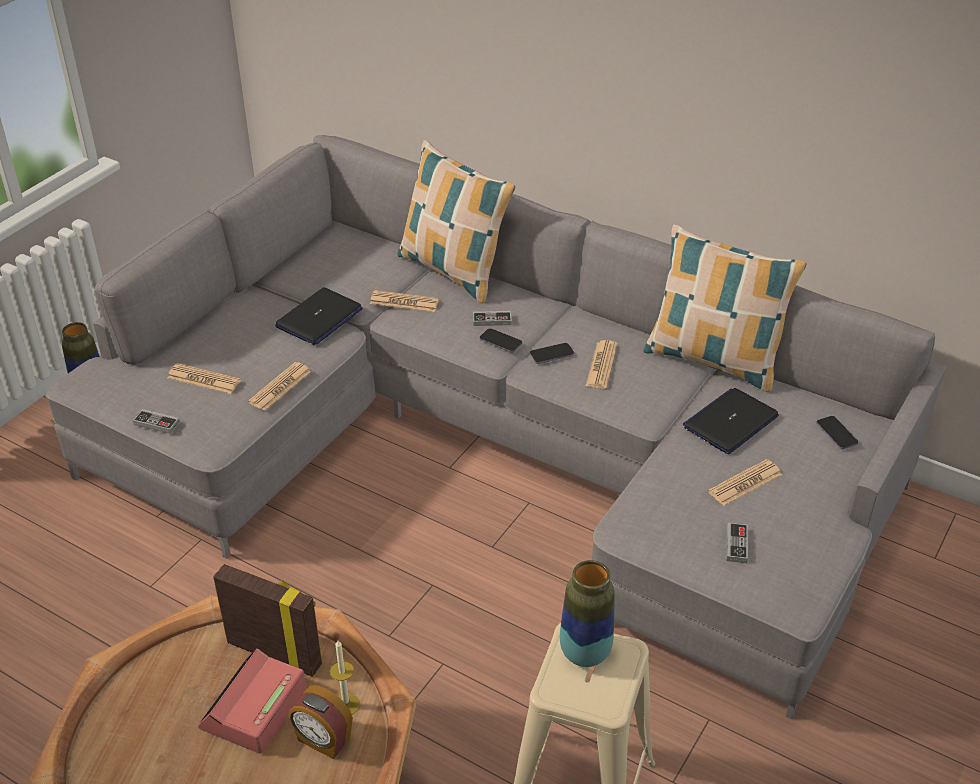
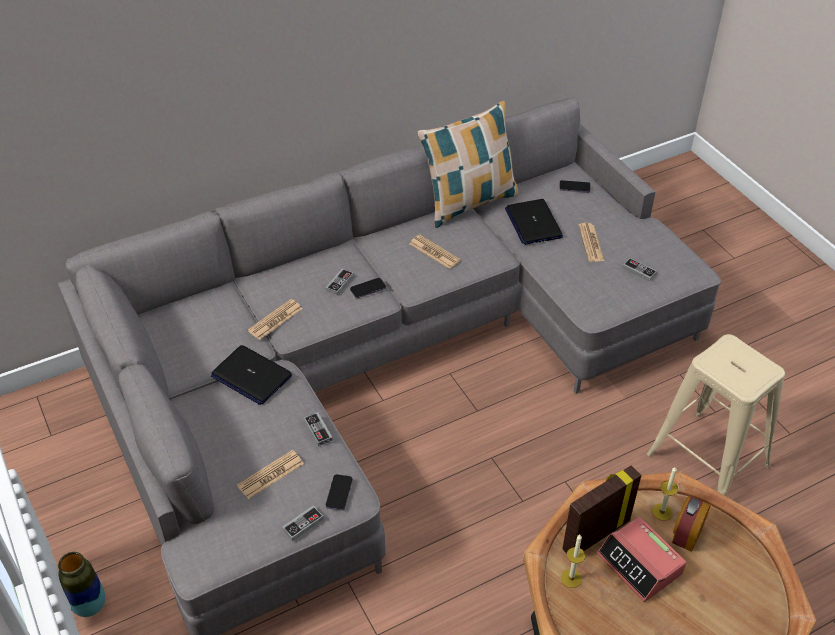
camera: 60 degrees left, 5 degrees up
newspaper [248,362,312,411] -> game controller [304,412,333,446]
laptop [275,287,363,345] -> laptop turned 150 degrees clockwise [211,345,292,405]
alarm clock [288,686,353,759] -> alarm clock turned 150 degrees clockwise [672,496,711,552]
pillow [397,140,516,304] -> none
phone [530,343,574,364] -> phone moved to [326,474,353,510]
vase [560,560,615,667] -> none
none -> candle [561,535,585,588]

